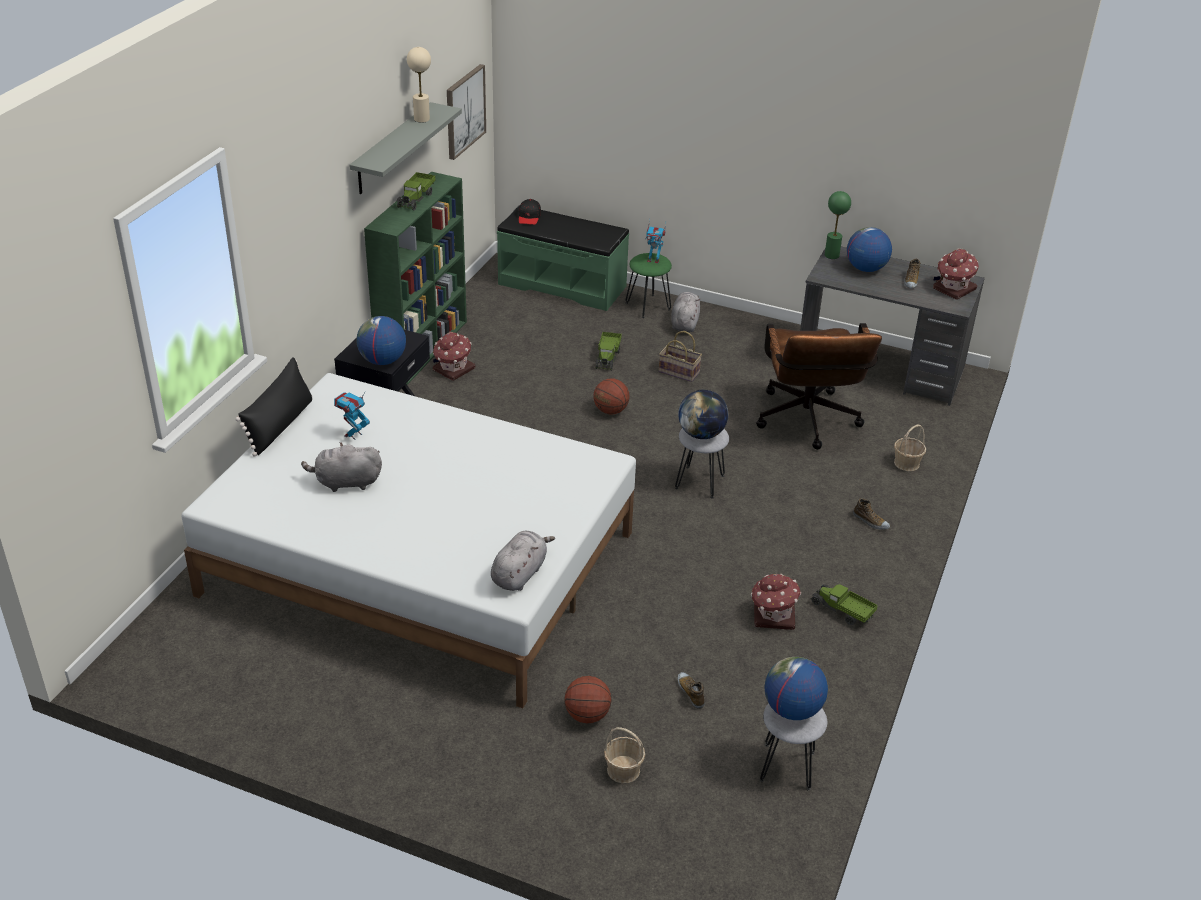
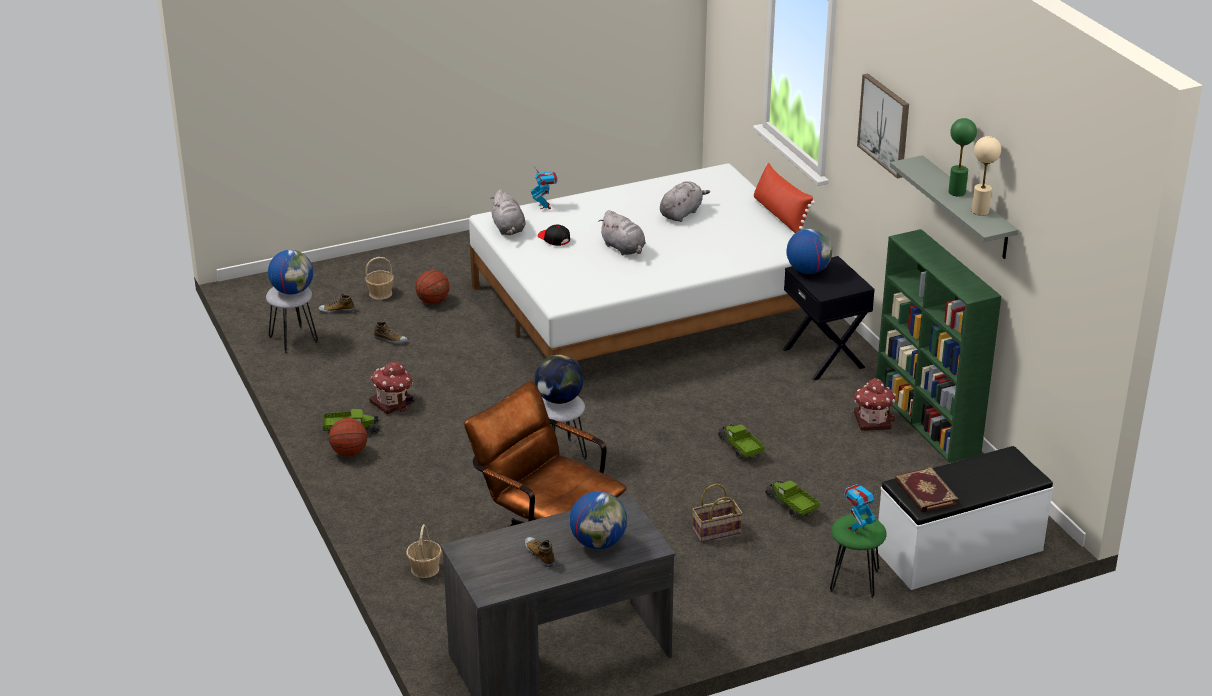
camera: 135 degrees right, 5 degrees down
black pillow [235,357,313,457] -> red pillow [754,163,815,233]
toy robot [334,391,370,440] -> toy robot moved to [531,166,558,209]
toy truck [397,172,436,210] -> toy truck moved to [718,424,765,460]
picture [447,64,486,160] -> picture moved to [857,73,909,179]
green bench [497,205,629,311] -> white bench [878,446,1053,590]
black cap [519,199,541,225] -> black cap moved to [538,224,570,246]
basketball [593,378,629,414] -> basketball moved to [329,418,367,456]
grey plush toy [671,292,700,332] -> grey plush toy moved to [598,210,646,255]
green table lamp [825,191,851,259] -> green table lamp moved to [948,118,977,197]
shoe [853,498,890,530] -> shoe moved to [318,294,355,313]
toy house [933,248,979,300] -> none
none -> book [895,467,958,513]

